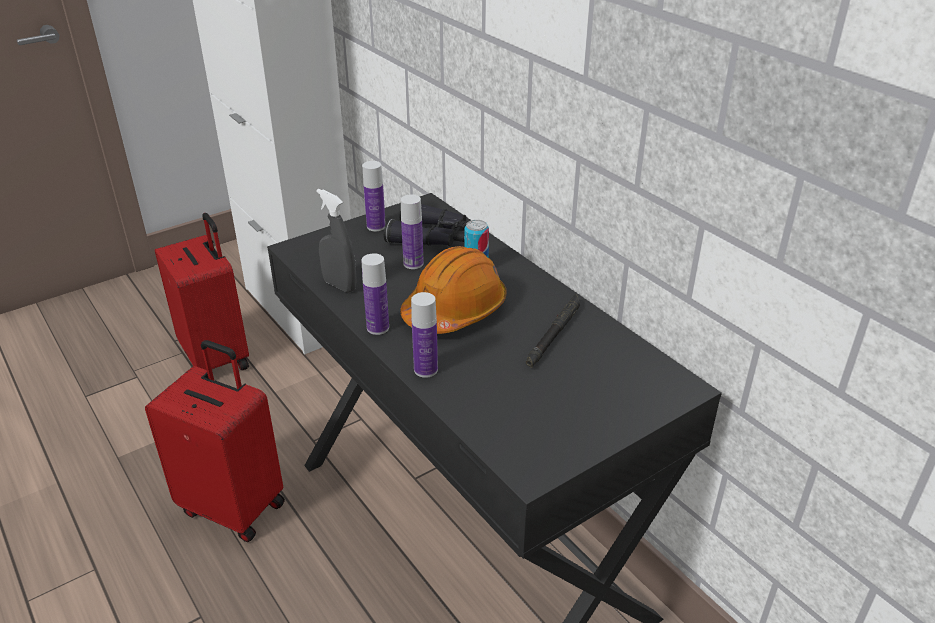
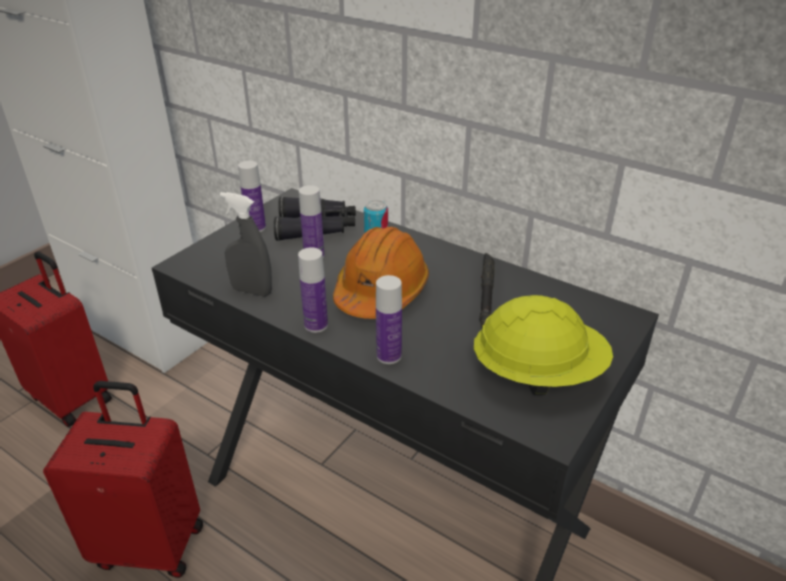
camera: 20 degrees left, 0 degrees up
none -> yellow hard hat [474,295,613,395]

